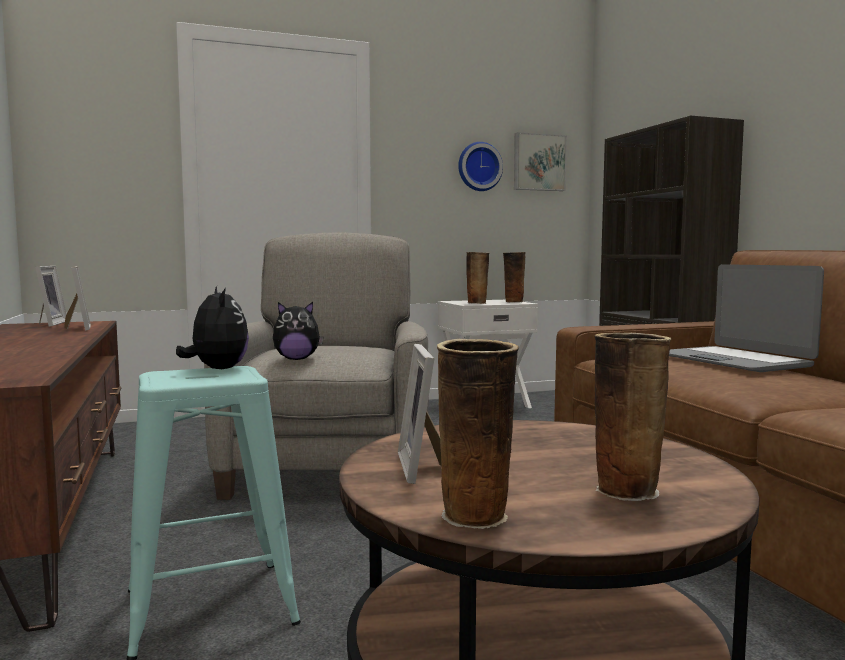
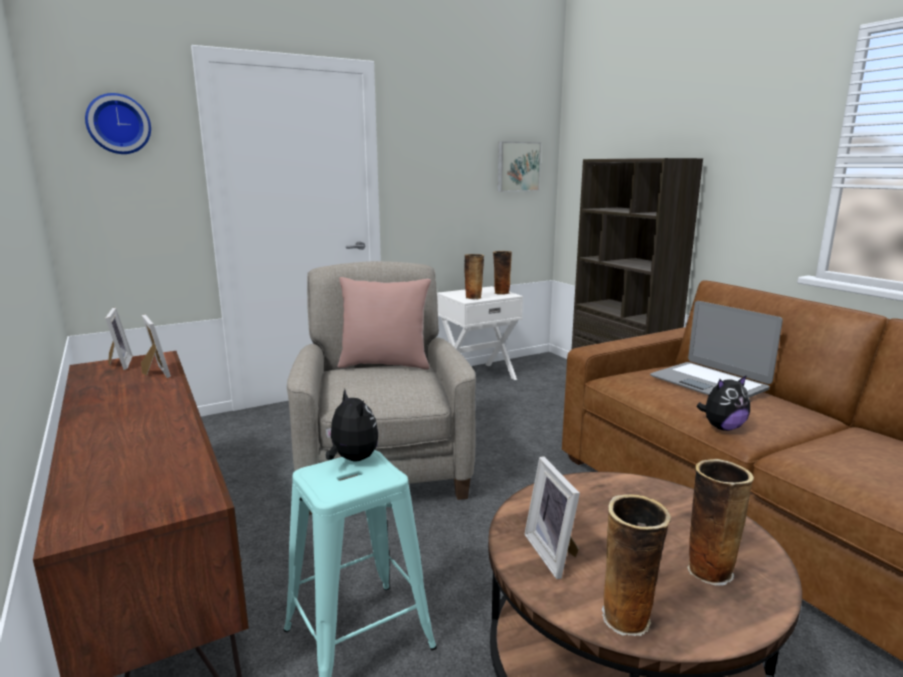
camera: 10 degrees left, 10 degrees up
plush toy [273,302,323,360] -> plush toy moved to [696,375,750,431]
wall clock [458,142,503,191] -> wall clock moved to [85,93,151,154]
none -> pink pillow [338,277,431,370]

